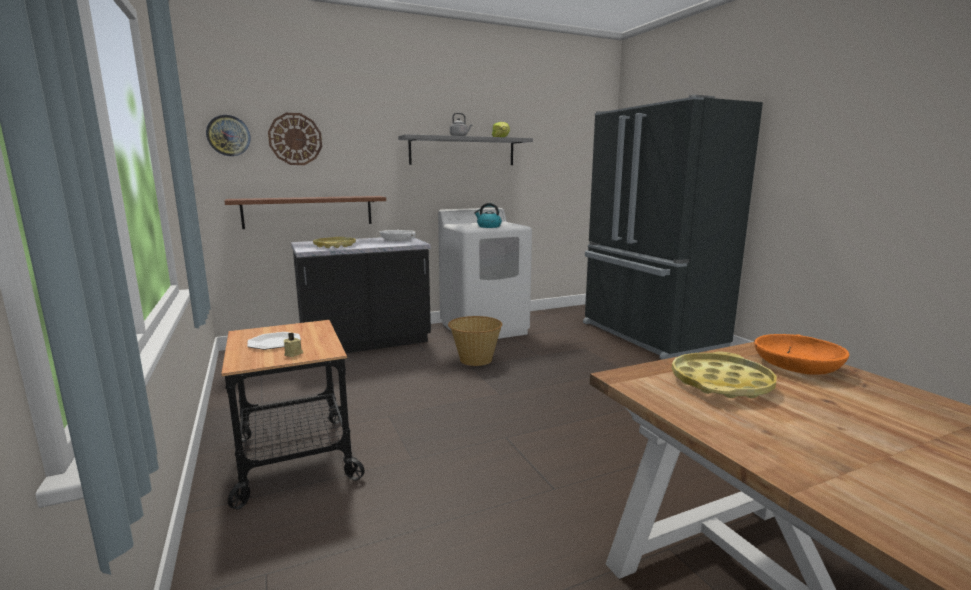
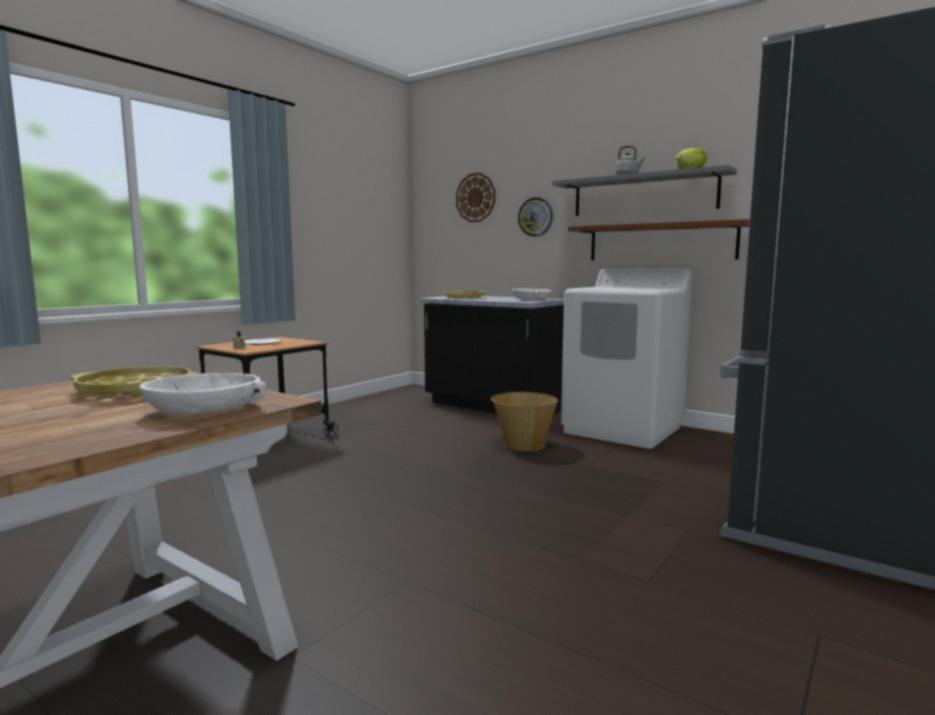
camera: 60 degrees right, 5 degrees down
wall clock [206,115,250,156] -> wall clock moved to [518,197,553,237]
brown shelf [225,196,386,229] -> brown shelf moved to [568,219,750,260]
kettle [474,203,502,228] -> none
orange bowl [754,334,850,375] -> white bowl [139,373,266,414]

